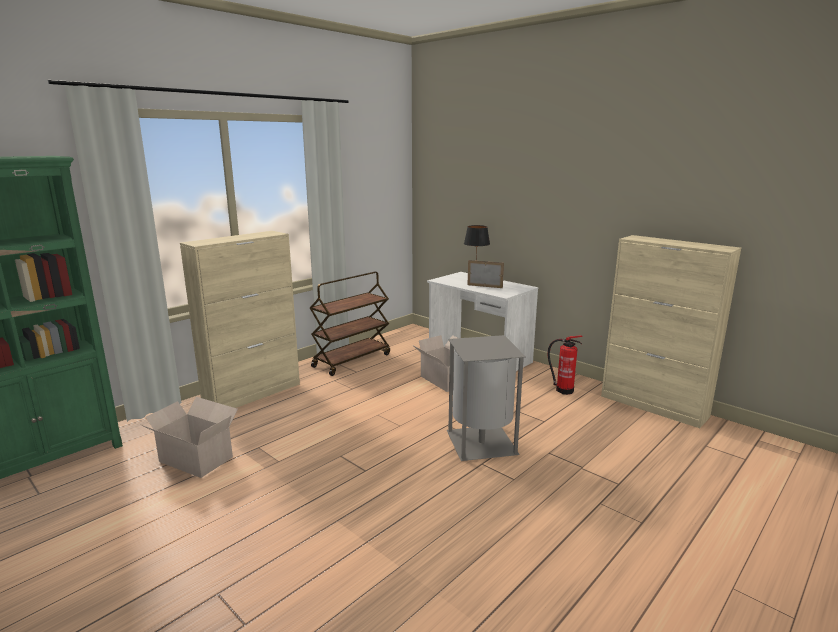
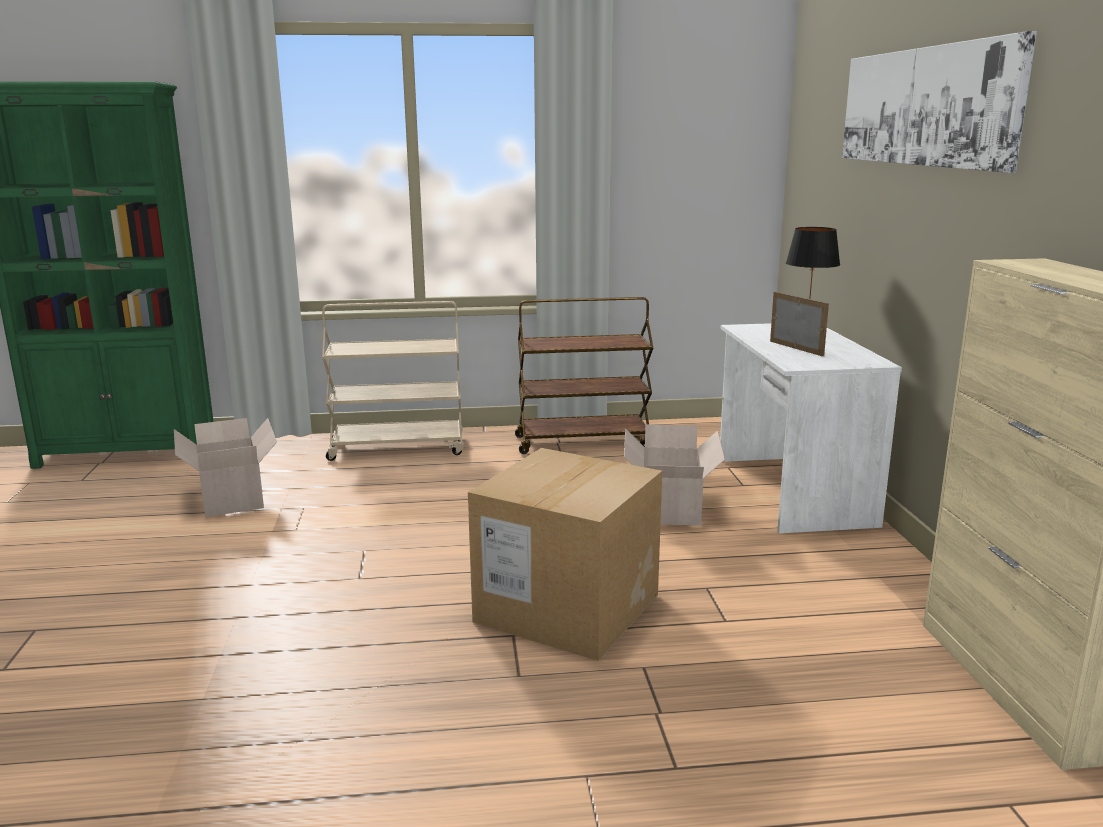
camera: 40 degrees right, 0 degrees up
beige cabinet [180,231,300,408] -> beige cart [322,301,464,461]
grey trash can [447,335,526,461] -> cardboard box [468,448,662,661]
fire extinguisher [548,335,582,395] -> none
none -> picture [842,31,1037,173]

